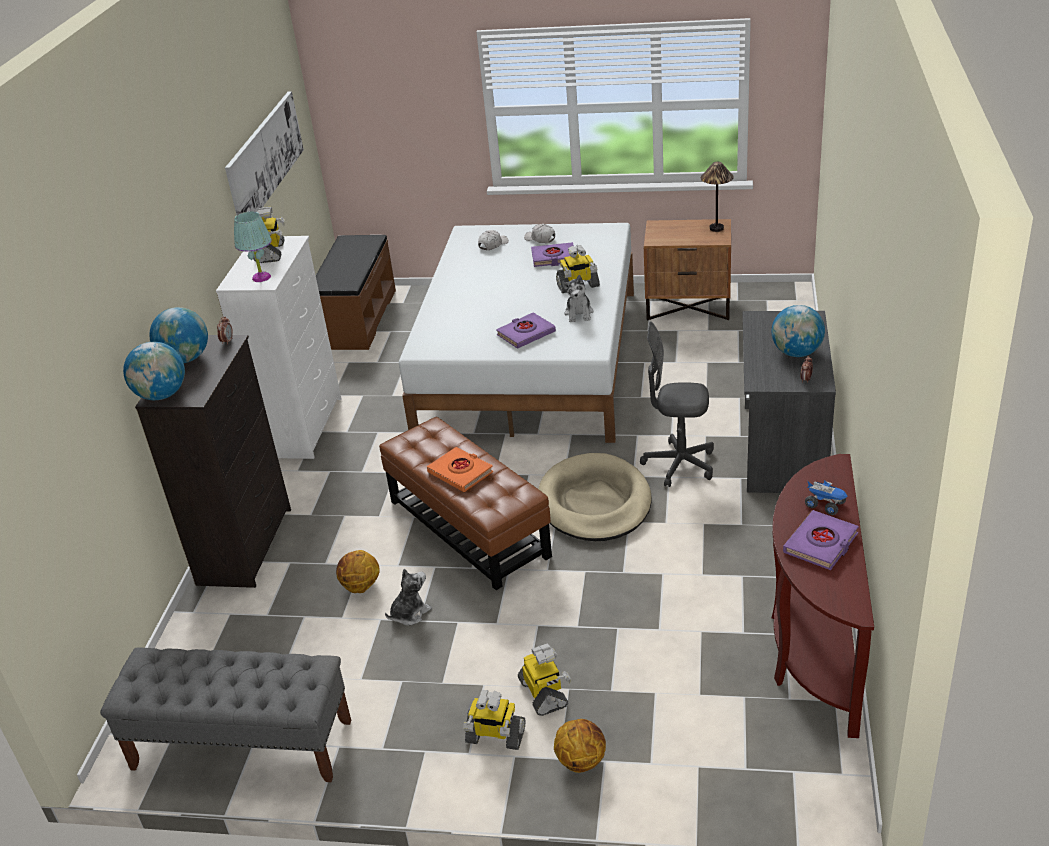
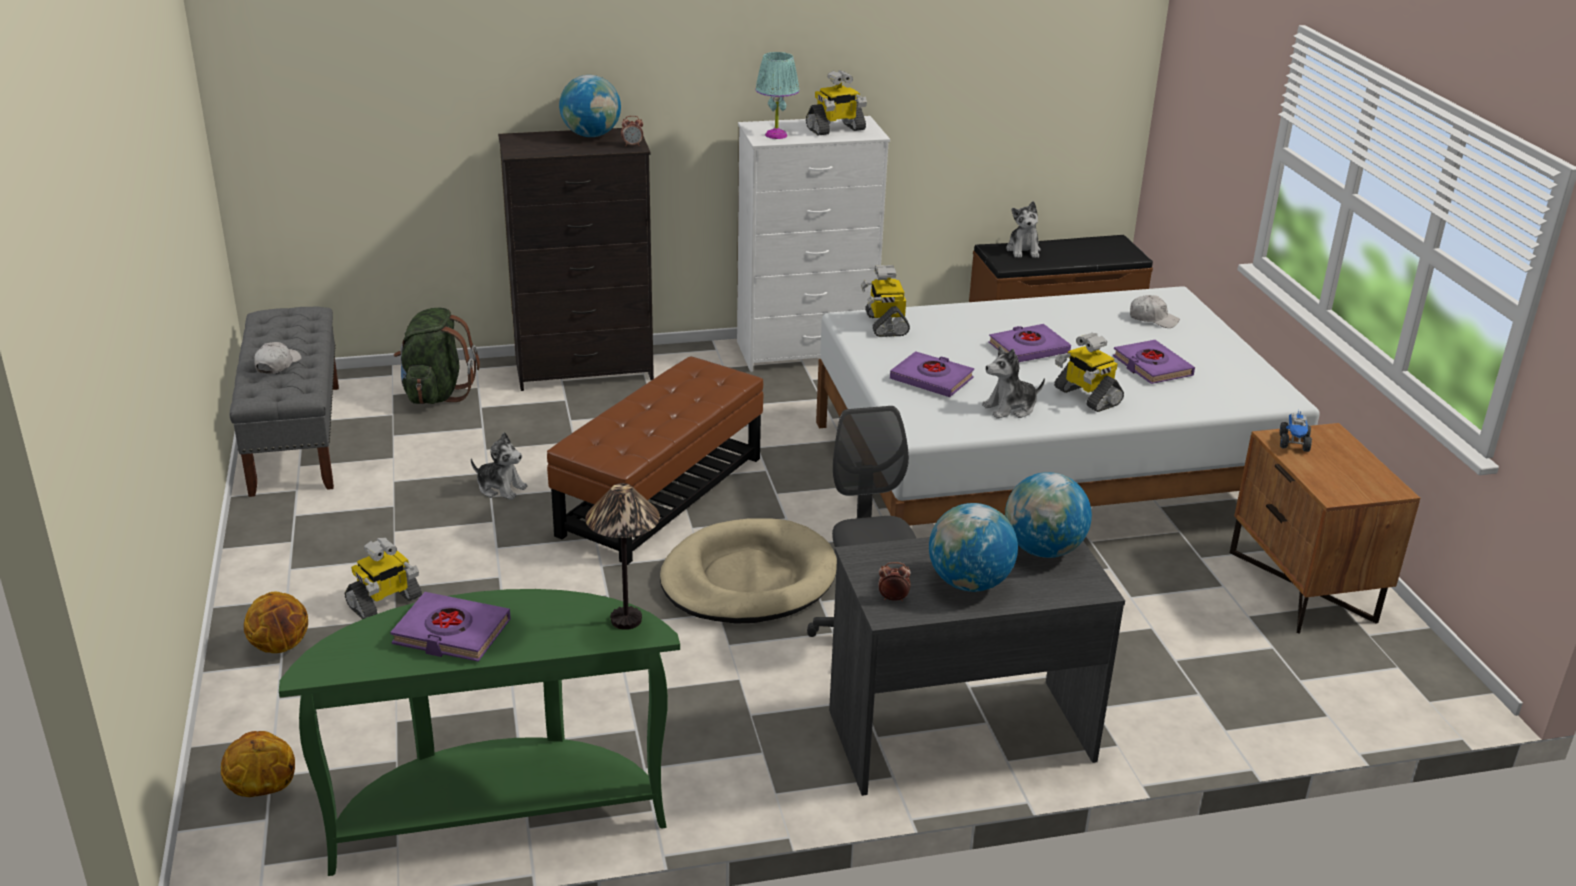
camera: 65 degrees right, 5 degrees down
globe [123,342,185,400] -> globe moved to [1005,472,1092,558]
picture [225,91,304,215] -> none
basketball [336,550,380,593] -> basketball moved to [221,731,295,797]
orange book [427,447,493,492] -> none
toy robot [463,690,526,750] -> toy robot moved to [861,265,910,337]
white cap [524,224,555,243] -> white cap moved to [254,342,301,374]
table lamp [701,162,734,232] -> table lamp moved to [585,483,660,630]
brown console table [772,454,874,738] -> green console table [279,589,680,876]
toy truck [805,480,848,515] -> toy truck moved to [1279,410,1312,452]
none -> green backpack [394,307,480,404]
none -> purple book [988,324,1071,362]
none -> plush toy [1006,201,1040,258]

